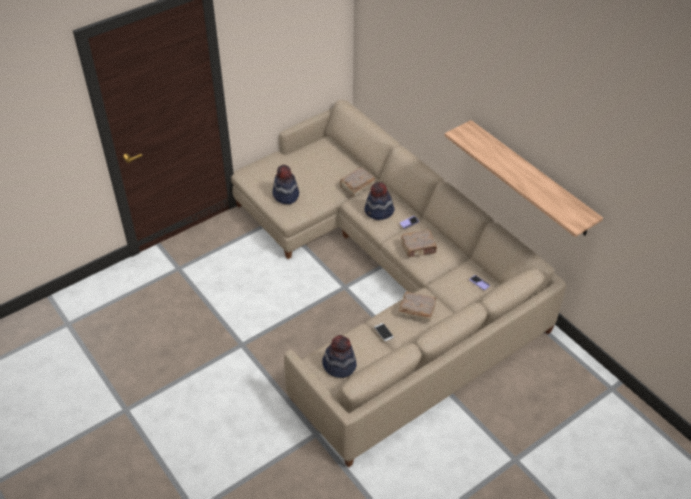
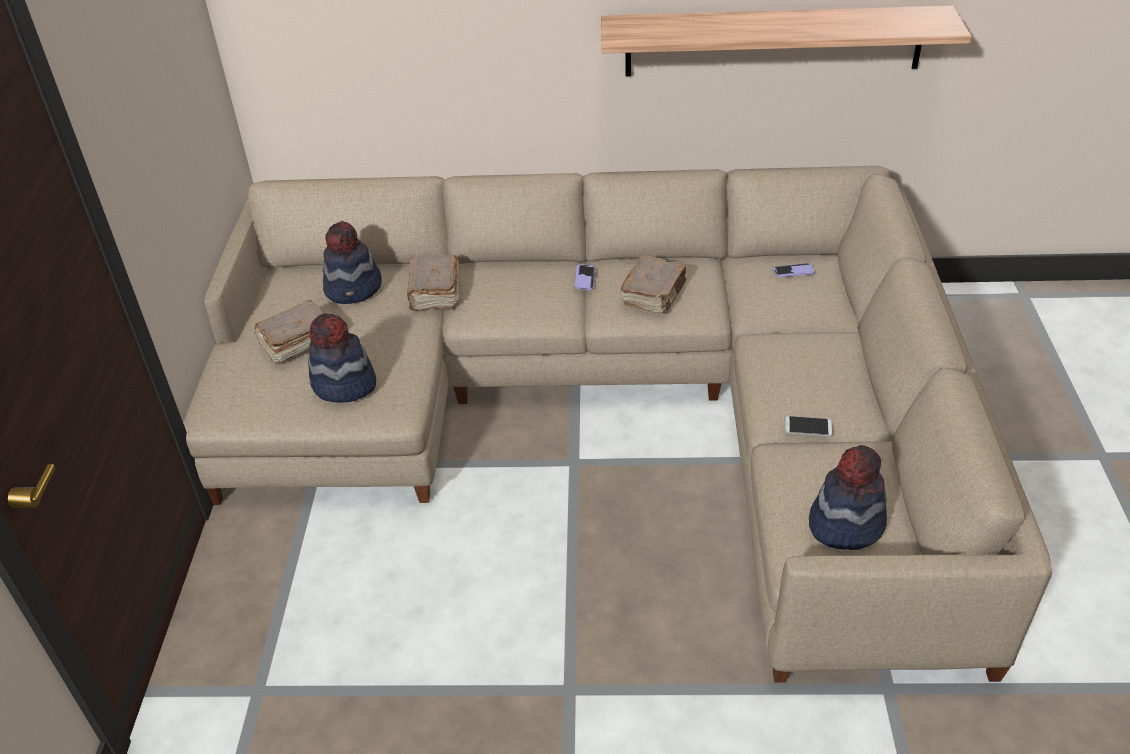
camera: 50 degrees left, 5 degrees down
hat [364,182,395,220] -> hat moved to [323,221,382,304]
brown book [398,291,436,322] -> brown book moved to [254,300,324,365]

